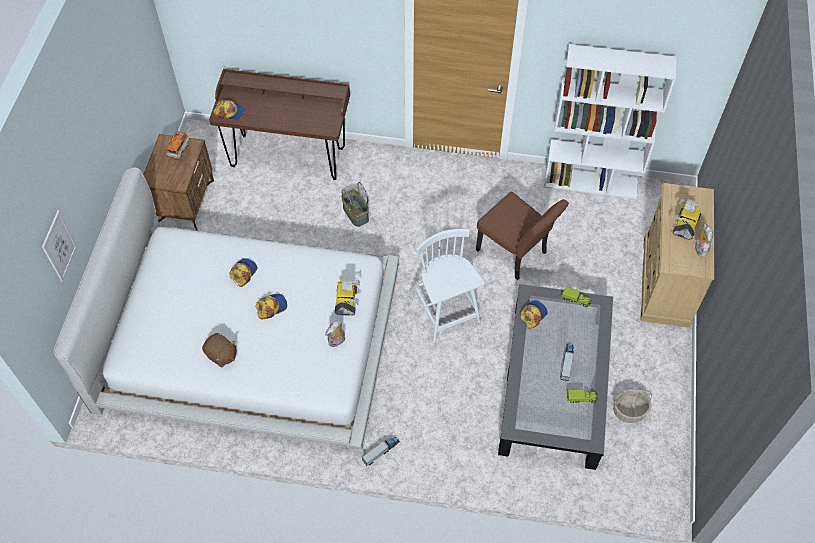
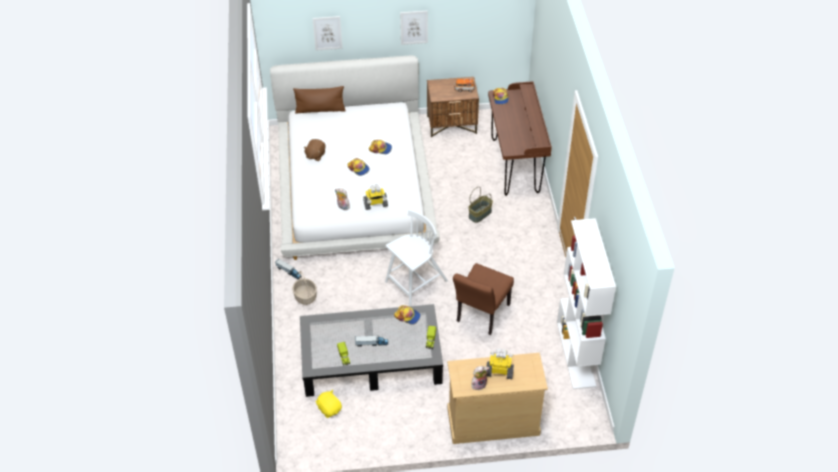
camera: 75 degrees right, 10 degrees down
basket [613,389,652,423] -> basket moved to [292,271,317,305]
none -> brown pillow [293,86,346,113]
none -> yellow plush toy [315,390,342,418]
none -> picture [400,11,428,45]

